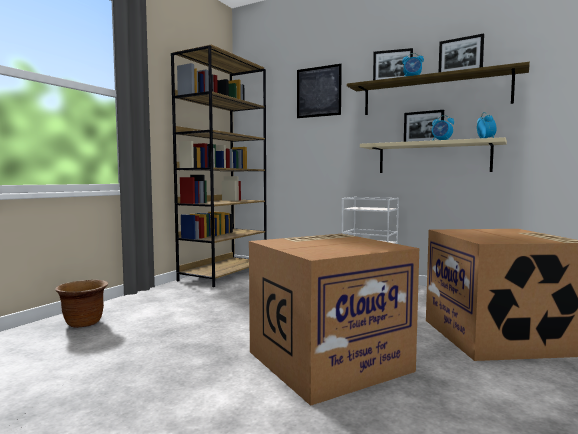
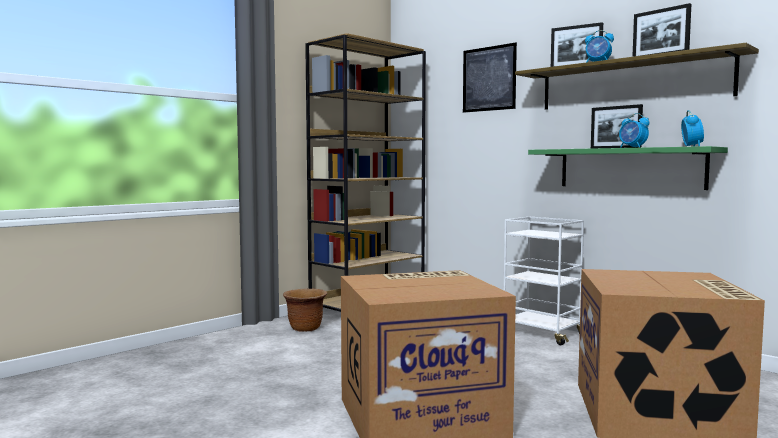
camera: 15 degrees right, 0 degrees up
brown planter [55,280,108,328] -> brown planter moved to [283,289,327,332]
beige shelf [360,137,507,173] -> green shelf [528,146,728,190]

